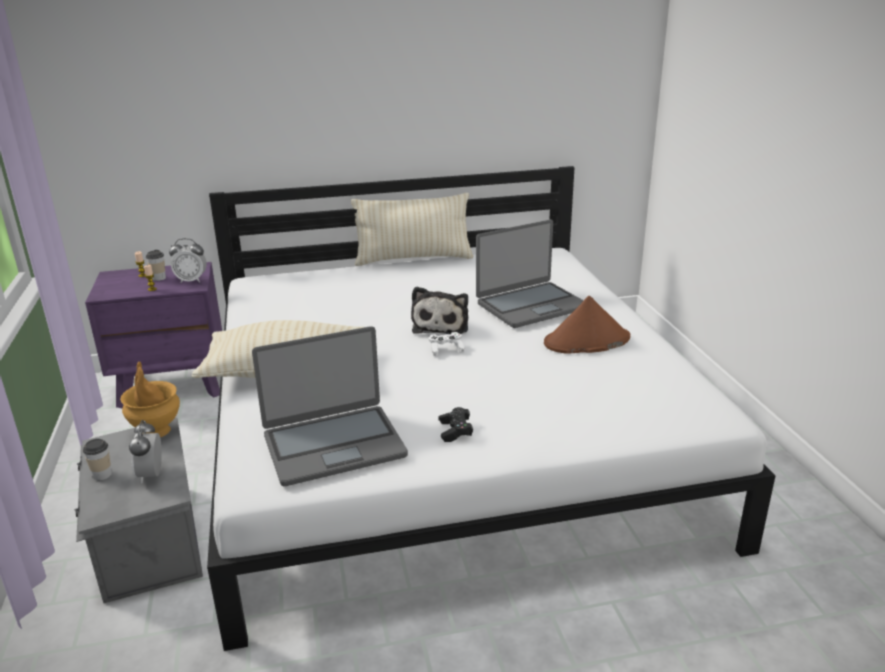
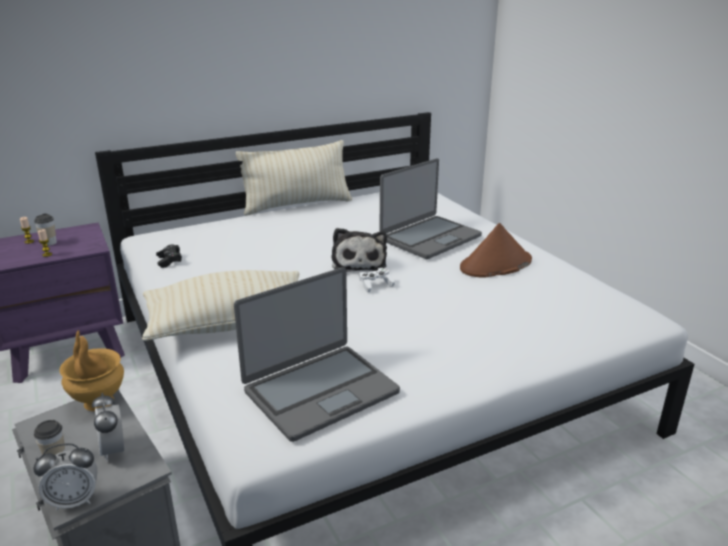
camera: 15 degrees left, 0 degrees up
alarm clock [169,238,207,283] -> alarm clock moved to [34,443,97,511]
black game controller [438,407,473,442] -> black game controller moved to [156,245,182,268]

